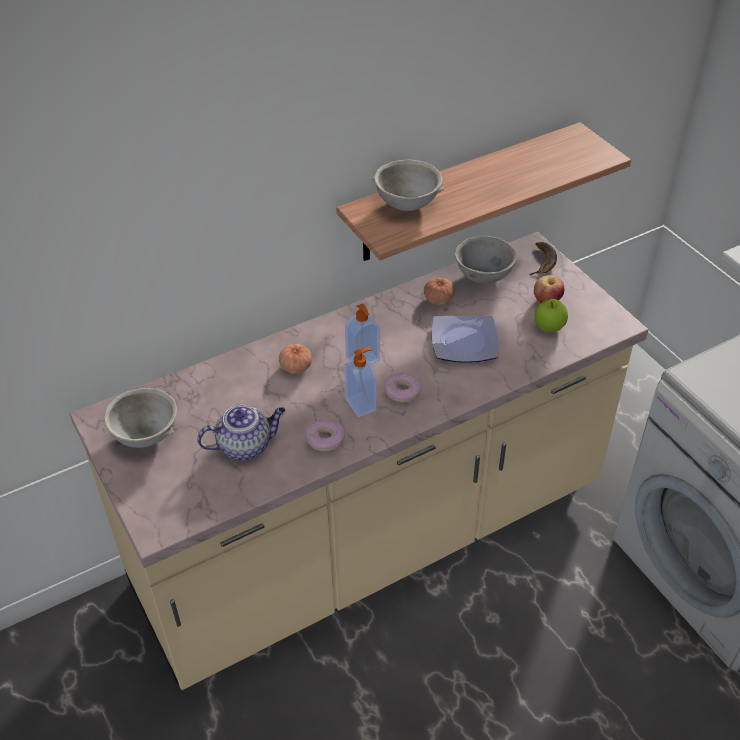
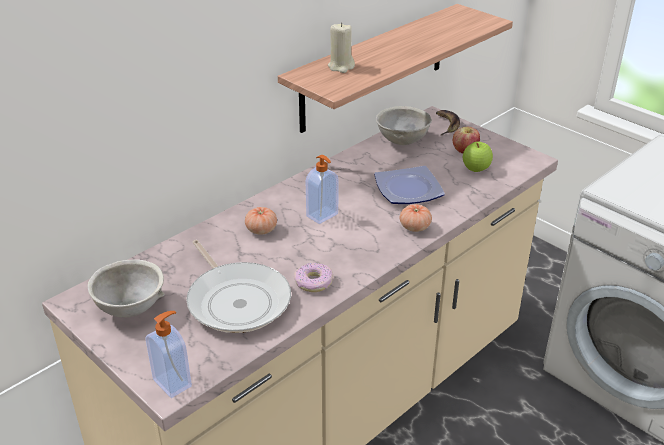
camera: 15 degrees left, 10 degrees down
teapot [197,405,285,460] -> frying pan [186,240,291,333]
soap dispenser [344,347,377,417] -> soap dispenser moved to [146,311,192,398]
grey bowl [372,160,444,211] -> beige candle [328,22,355,73]
donut [384,372,422,403] -> none
tomato [424,278,455,305] -> tomato moved to [399,204,432,232]

